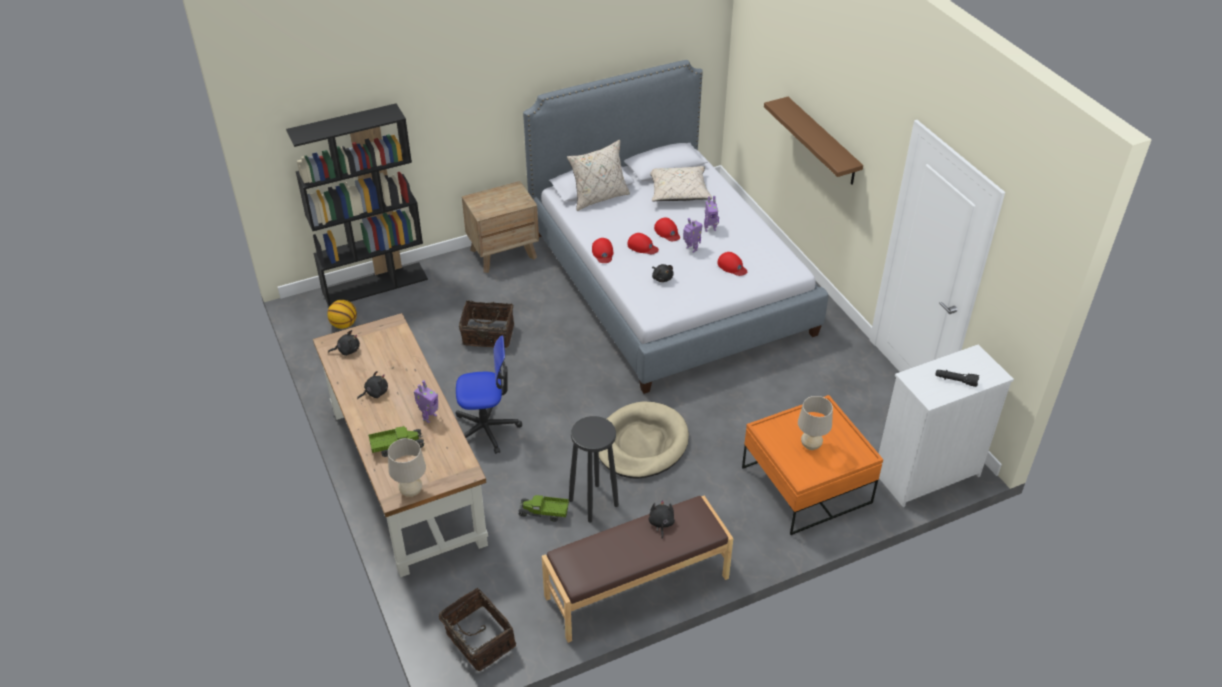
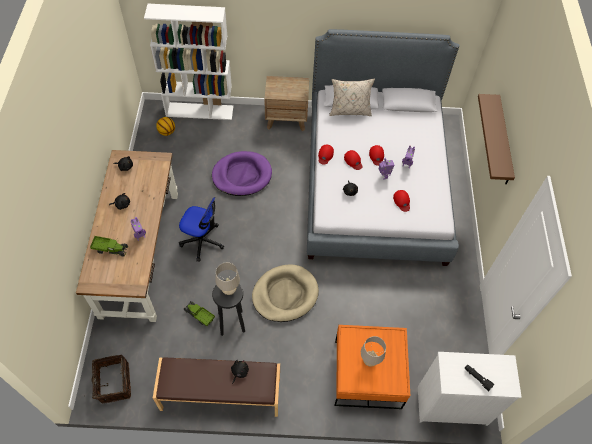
camera: 25 degrees right, 15 degrees up
black bookcase [286,104,428,307] -> white bookcase [144,4,233,120]
beige table lamp [388,438,426,497] -> beige table lamp moved to [216,262,240,295]
basket [459,300,514,348] -> purple dog bed [212,151,272,196]
beige pillow [650,166,713,201] -> none

